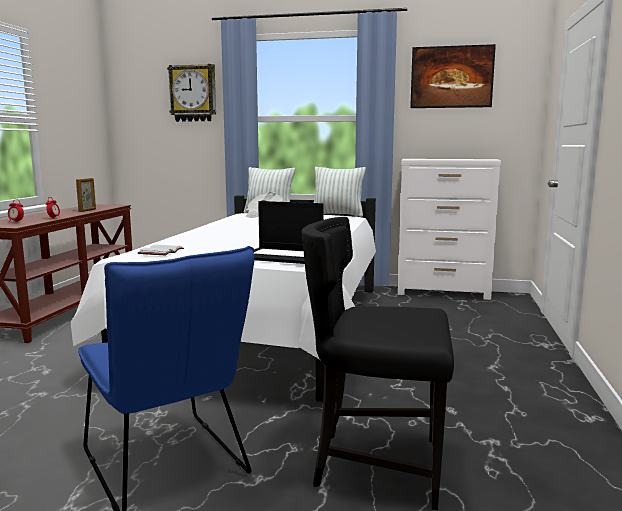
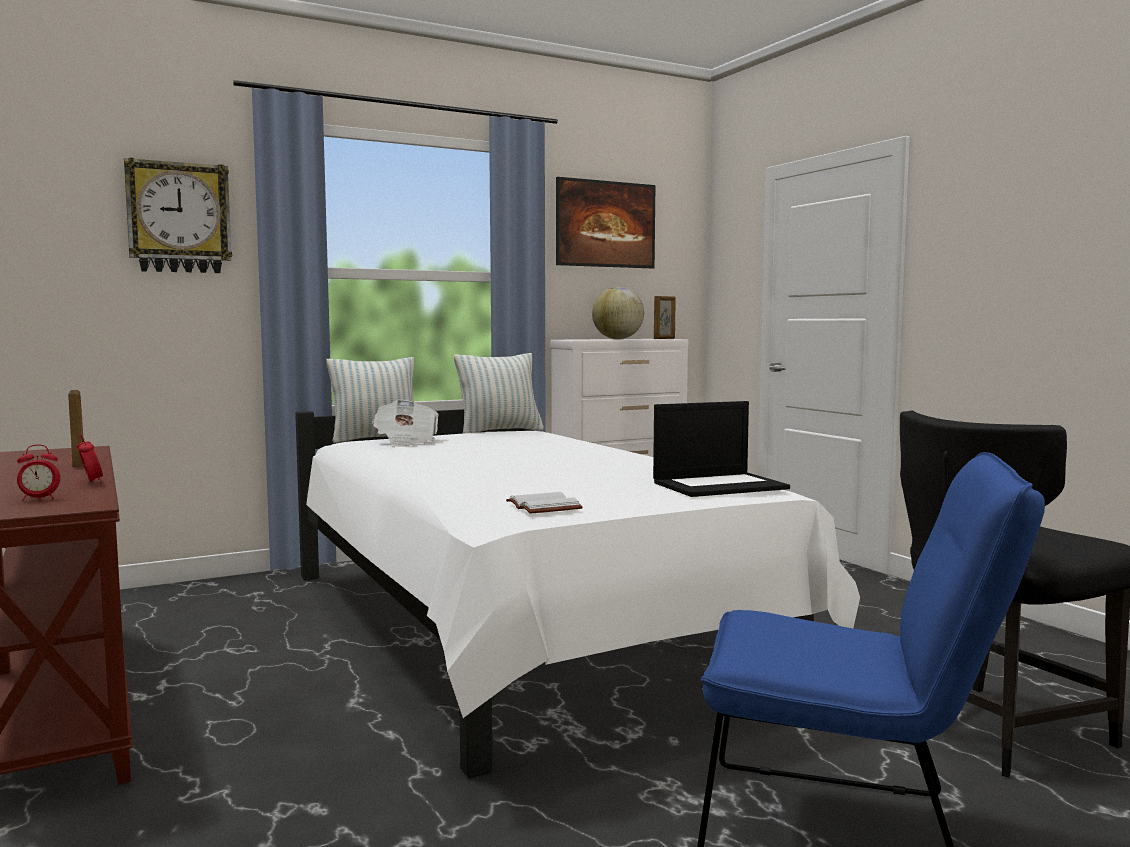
camera: 40 degrees left, 5 degrees down
none -> globe [592,287,644,339]
none -> picture frame [654,296,676,339]

